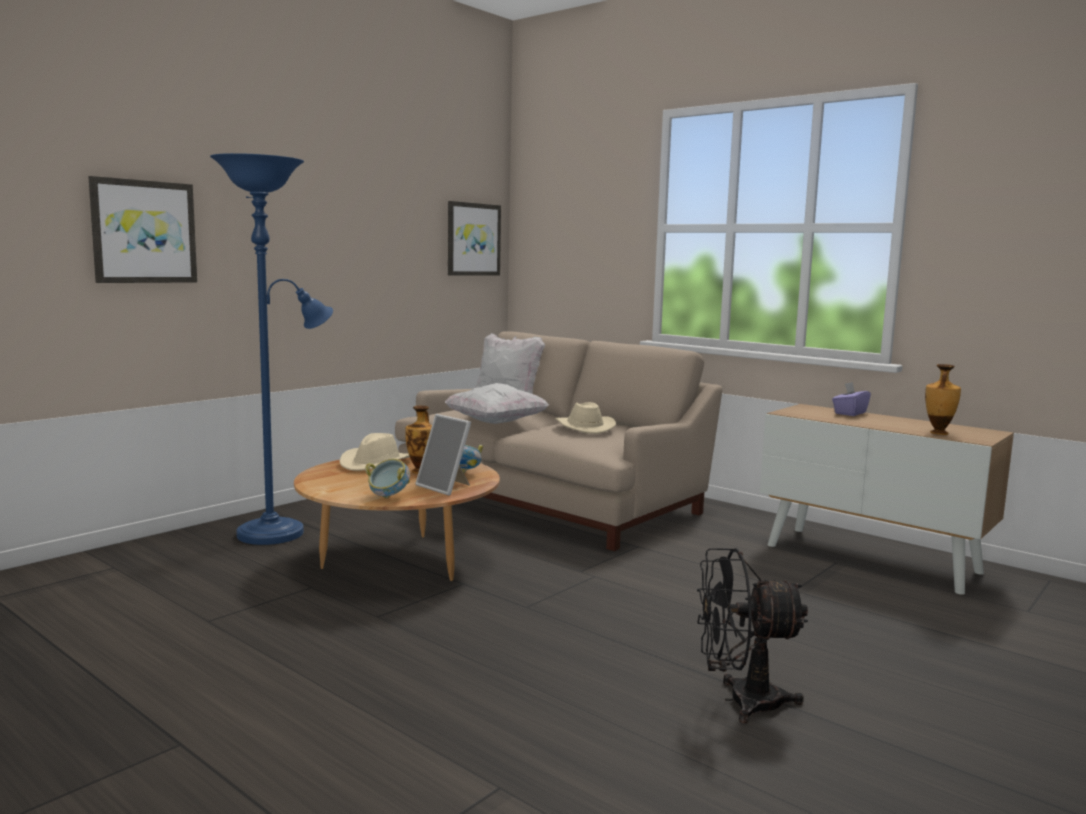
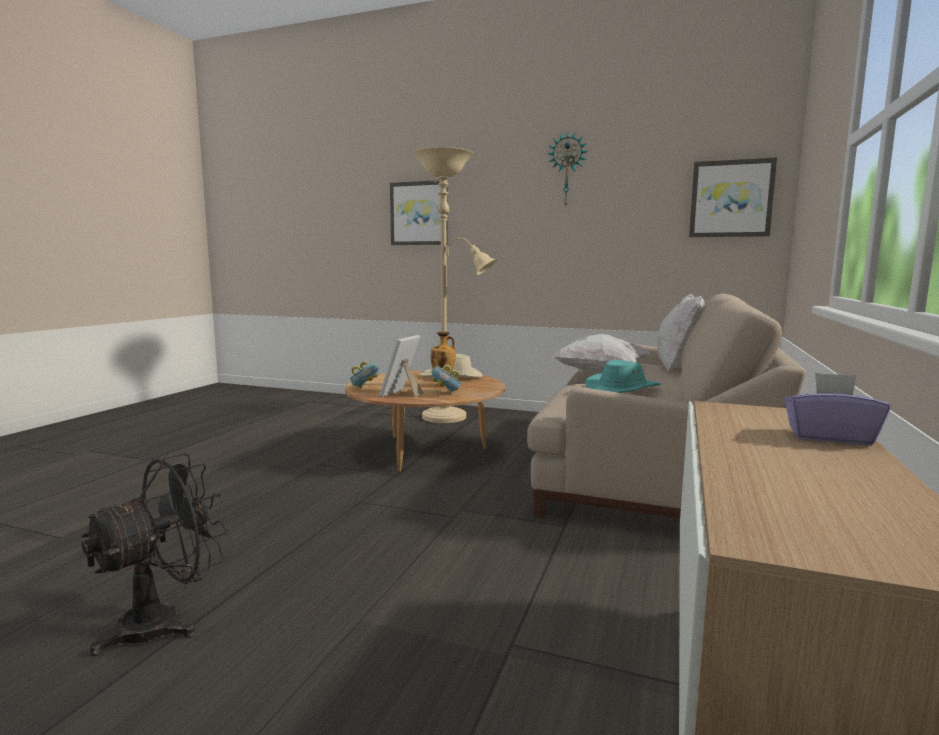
camera: 70 degrees right, 0 degrees up
blue floor lamp [210,153,333,545] -> beige floor lamp [412,147,497,423]
beige hat [555,402,616,434] -> turquoise hat [585,360,661,393]
black fan [697,548,808,723] -> black fan turned 60 degrees clockwise [81,453,228,656]
vase [925,364,961,435] -> none
none -> wall clock [548,131,588,208]

